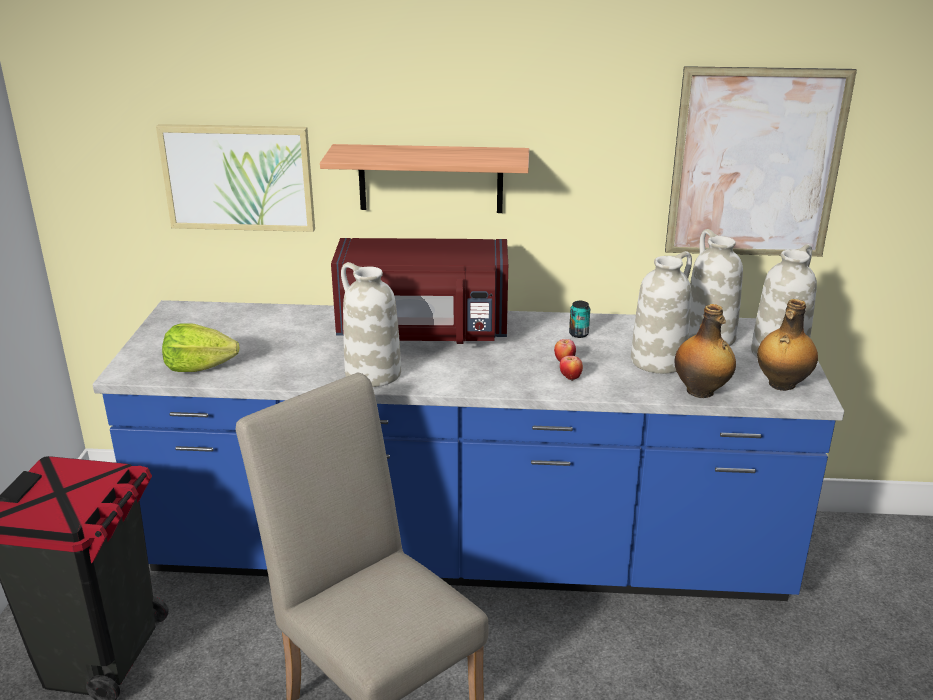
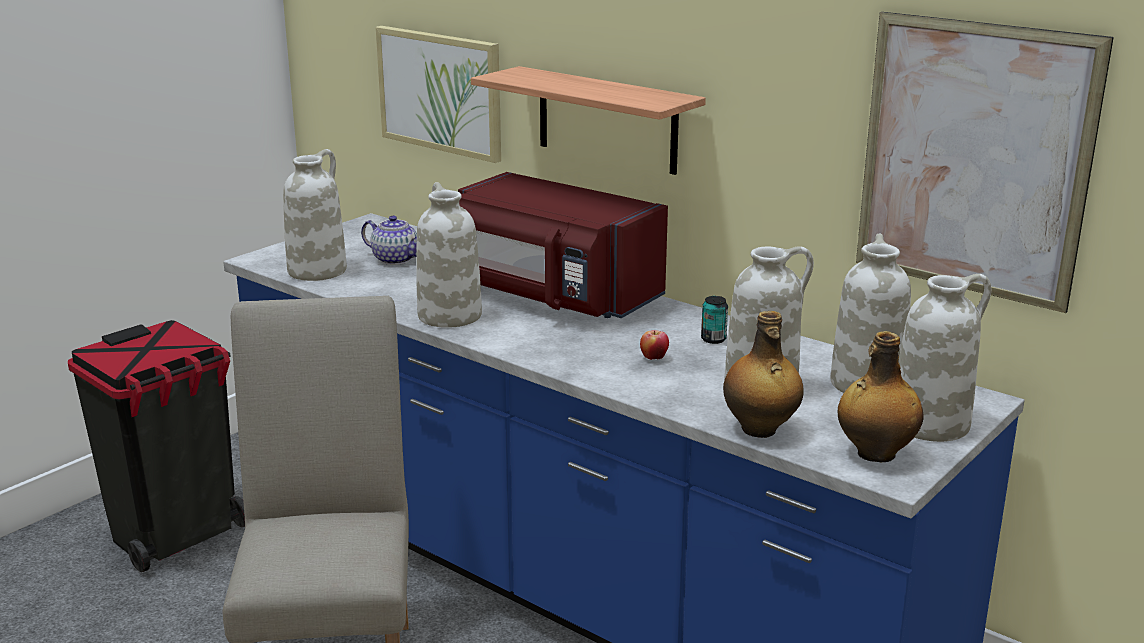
camera: 35 degrees right, 5 degrees down
lettuce [162,323,239,372] -> white vase [283,149,347,281]
apple [560,356,583,381] -> none
none -> teapot [361,215,417,265]

